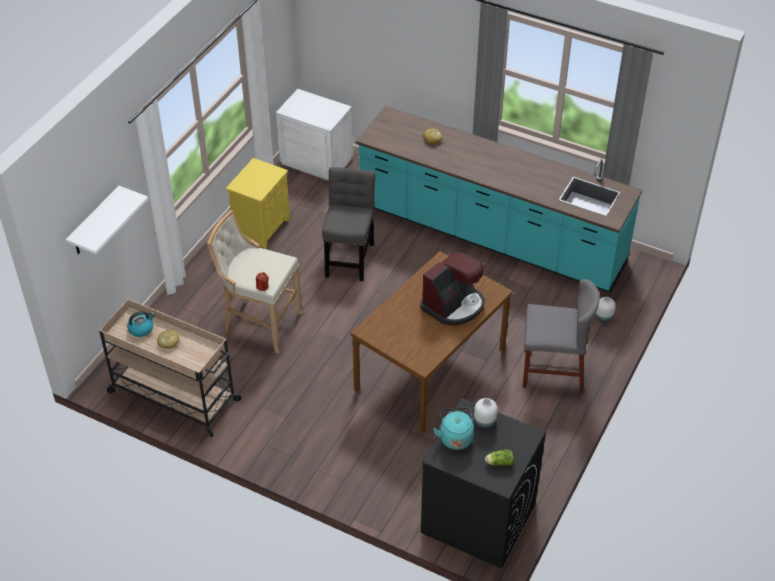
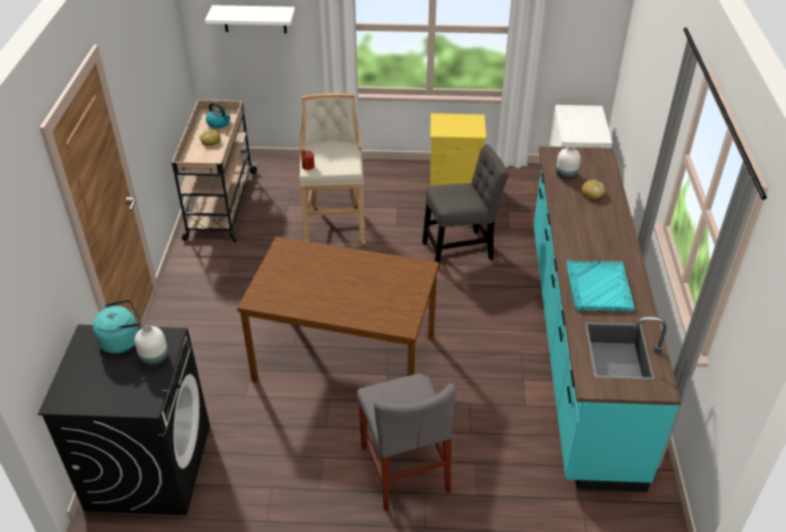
camera: 65 degrees right, 5 degrees down
coffee machine [420,251,485,326] -> none
lettuce [485,449,514,466] -> none
white vase [595,297,615,322] -> white vase moved to [556,146,581,179]
none -> turquoise tray [566,260,635,311]

